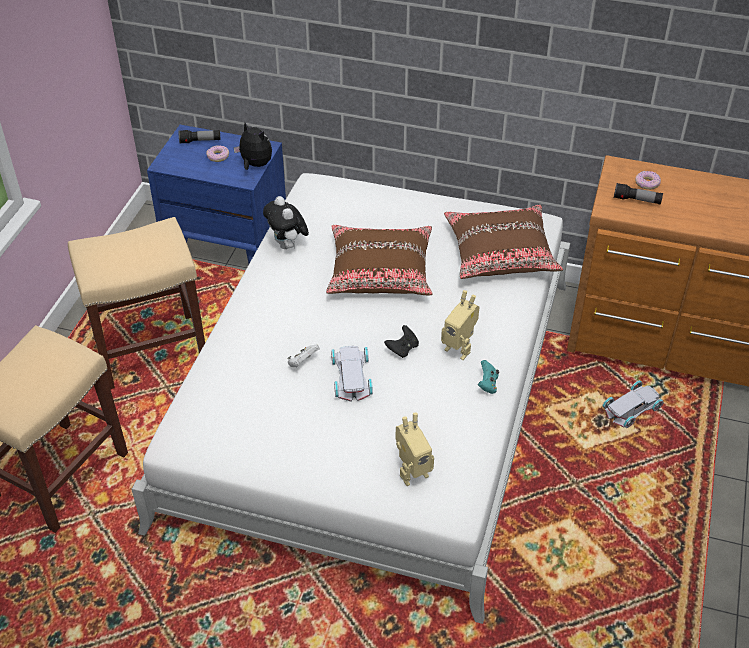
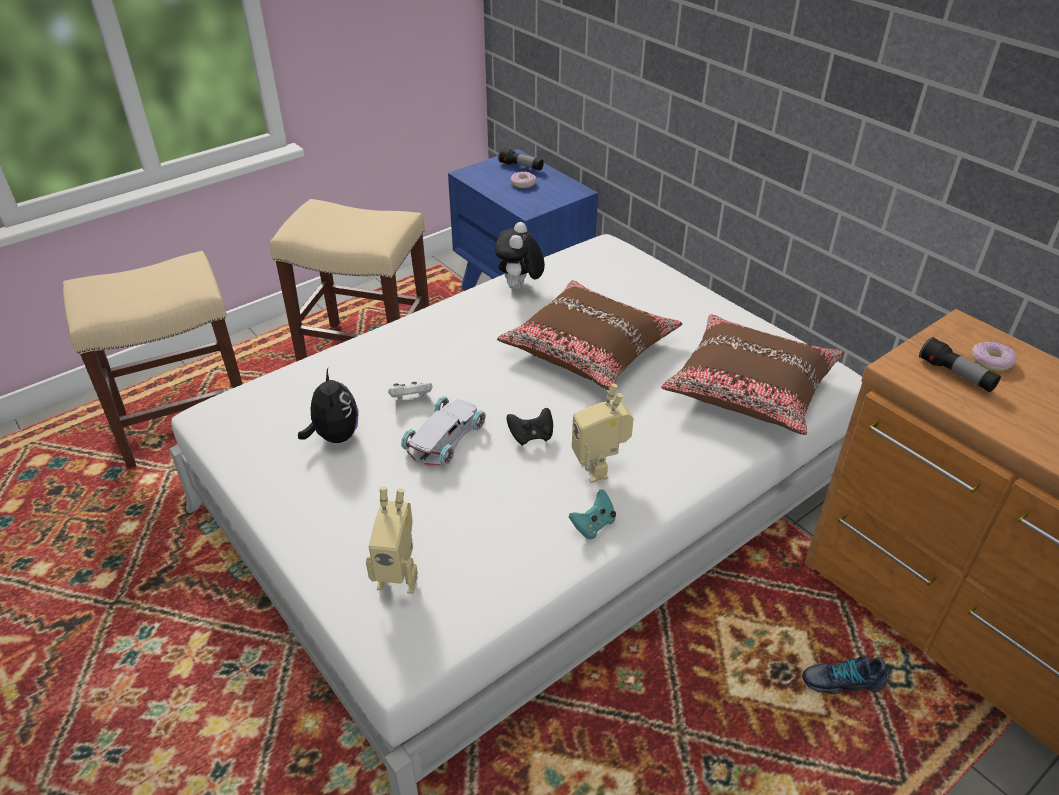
camera: 35 degrees right, 5 degrees down
plush toy [234,122,272,170] -> plush toy moved to [298,369,359,443]
white toy car [602,380,664,428] -> shoe [802,655,888,694]

